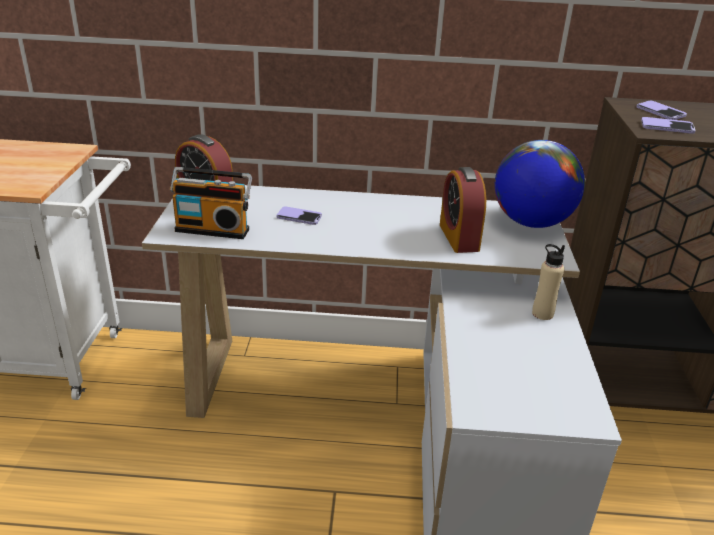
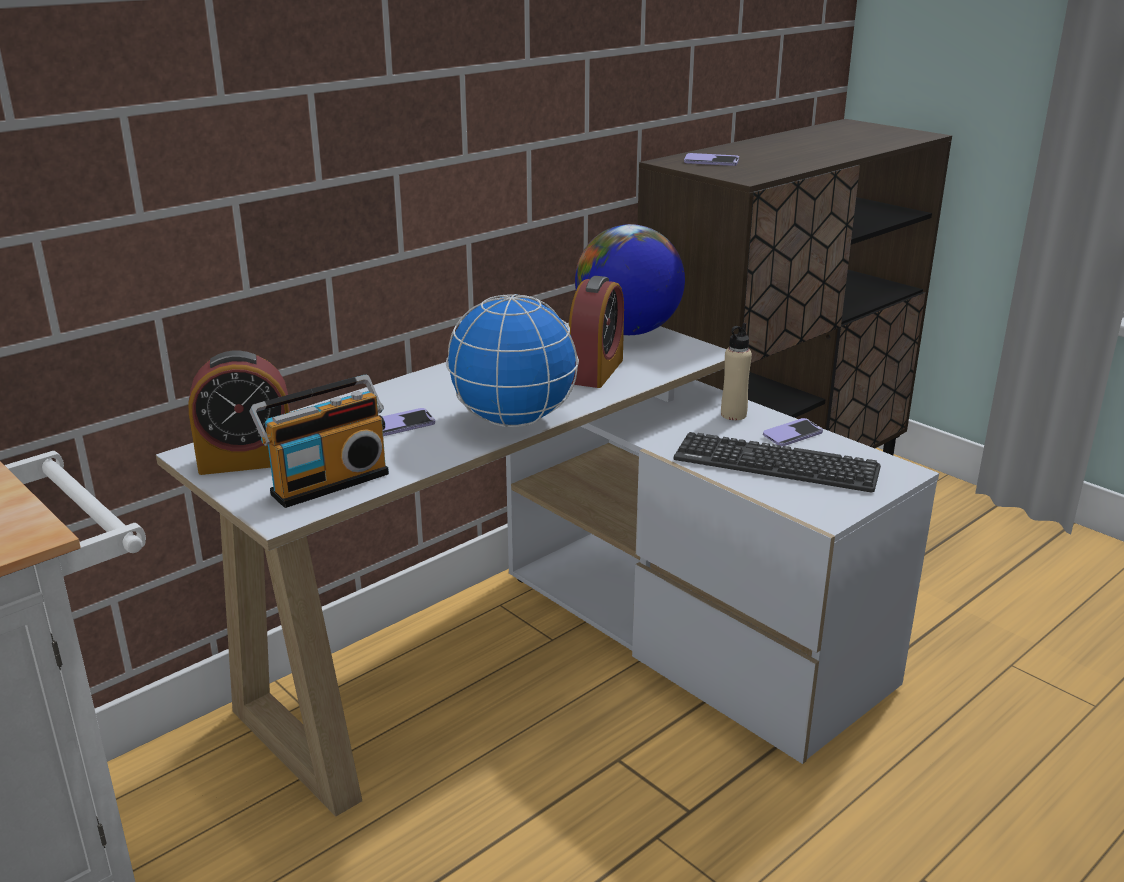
camera: 45 degrees left, 5 degrees down
alarm clock [440,167,486,253] -> alarm clock turned 105 degrees counterclockwise [569,276,624,388]
phone [641,117,696,134] -> phone moved to [763,418,823,446]
none -> globe [446,294,579,427]
none -> keyboard [673,432,881,493]

